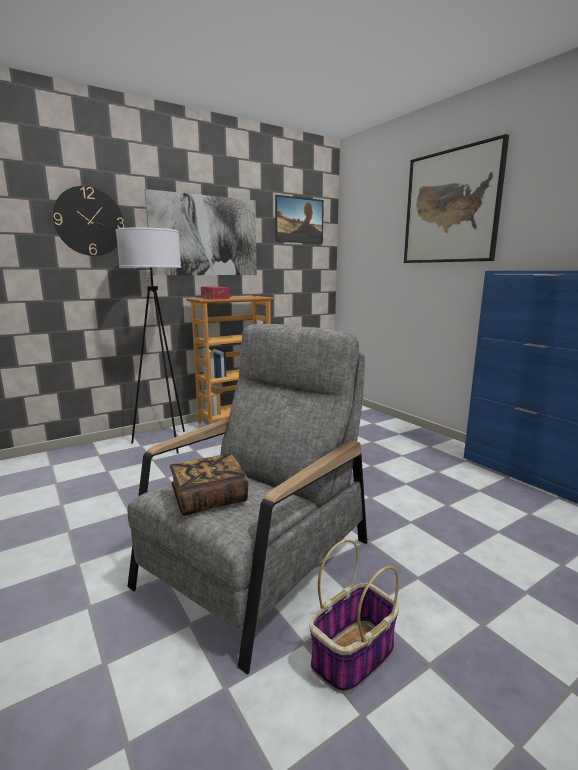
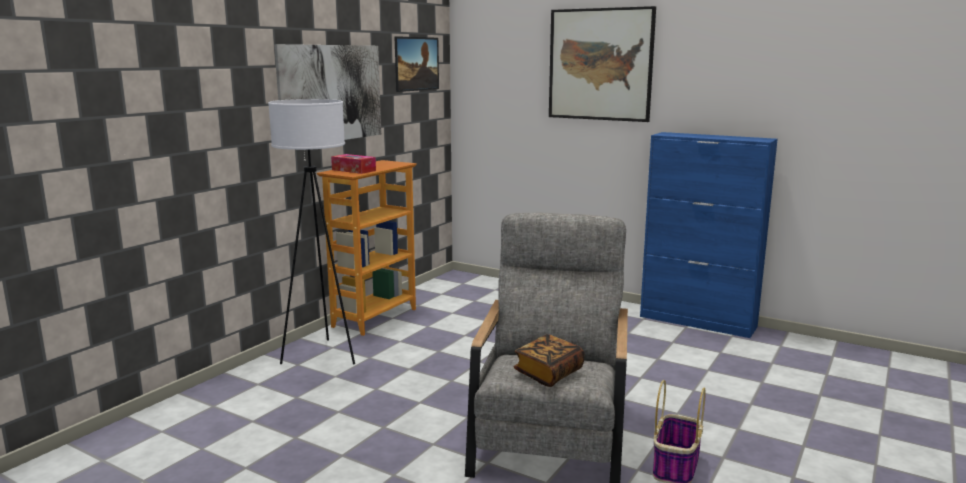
camera: 25 degrees left, 0 degrees up
wall clock [52,186,124,256] -> none

